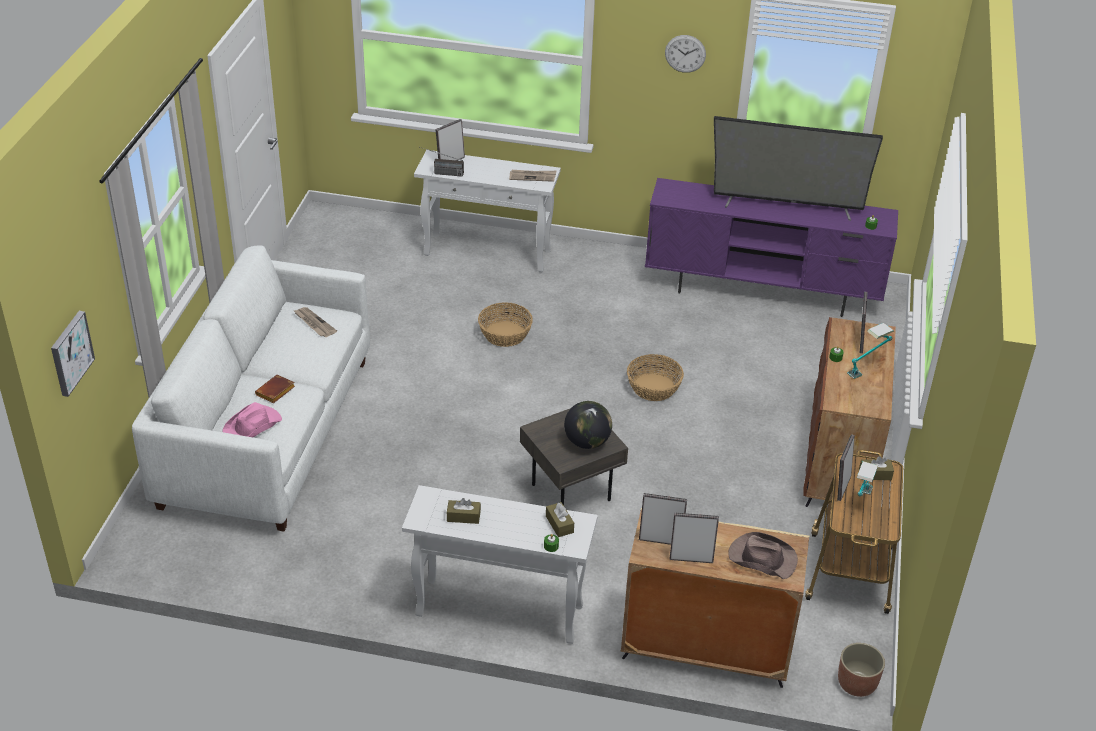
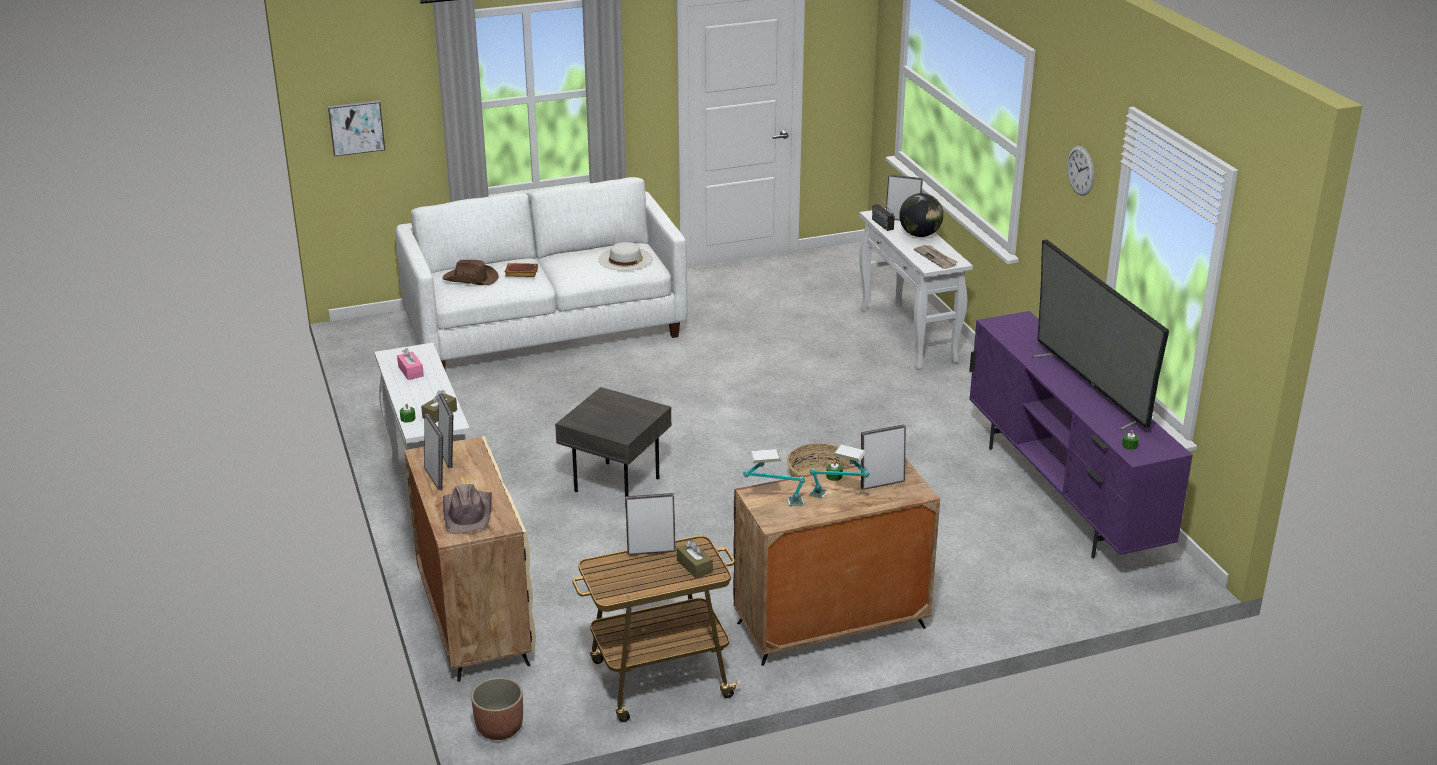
camera: 60 degrees right, 10 degrees down
pink hat [223,402,282,437] -> brown hat [443,260,499,285]
newspaper [294,307,337,337] -> white hat [598,242,653,271]
brown tissue box [447,498,481,524] -> pink tissue box [397,348,424,380]
basket [478,302,533,347] -> none
globe [564,401,612,449] -> globe moved to [899,193,943,237]
table lamp [857,461,878,497] -> table lamp moved to [743,449,805,506]

